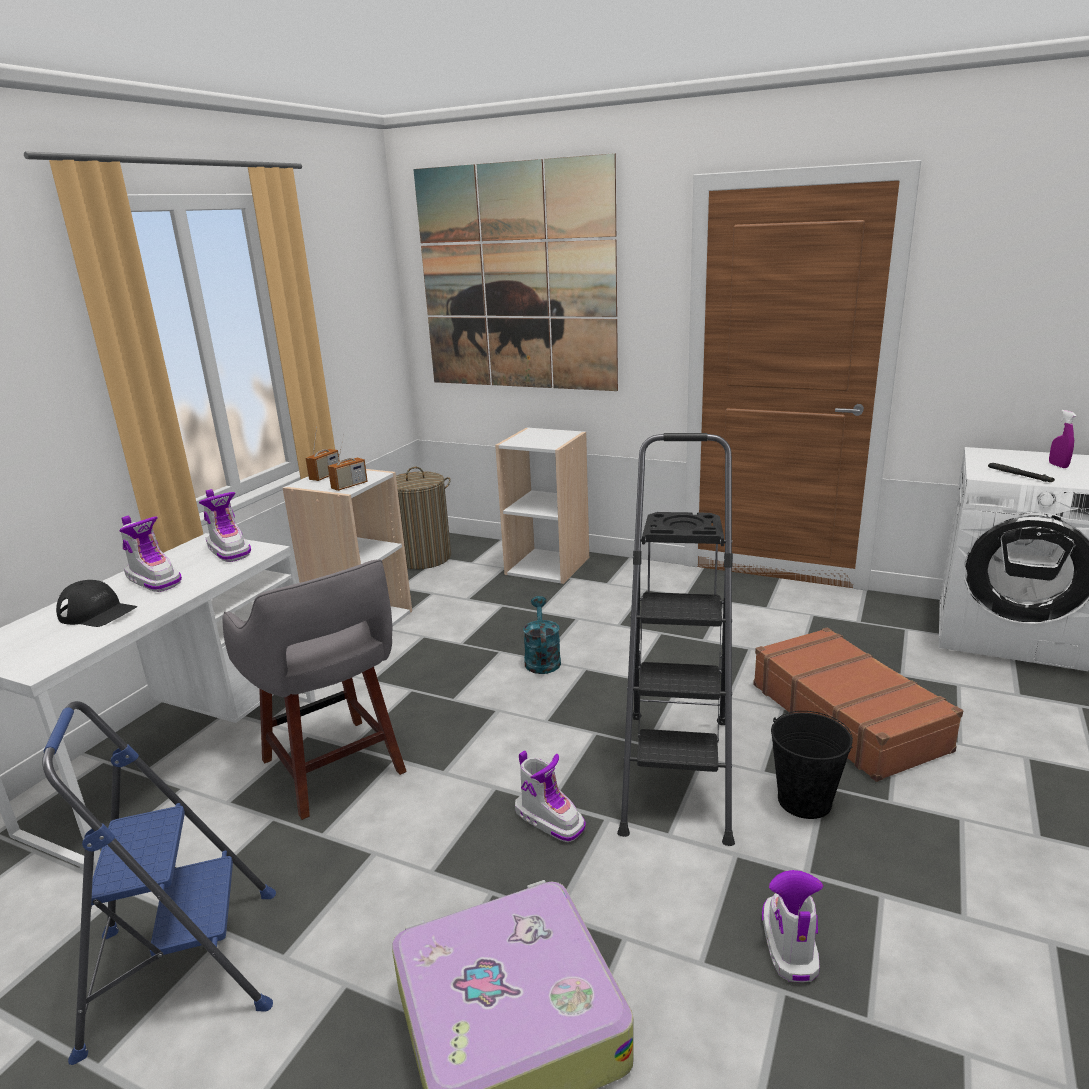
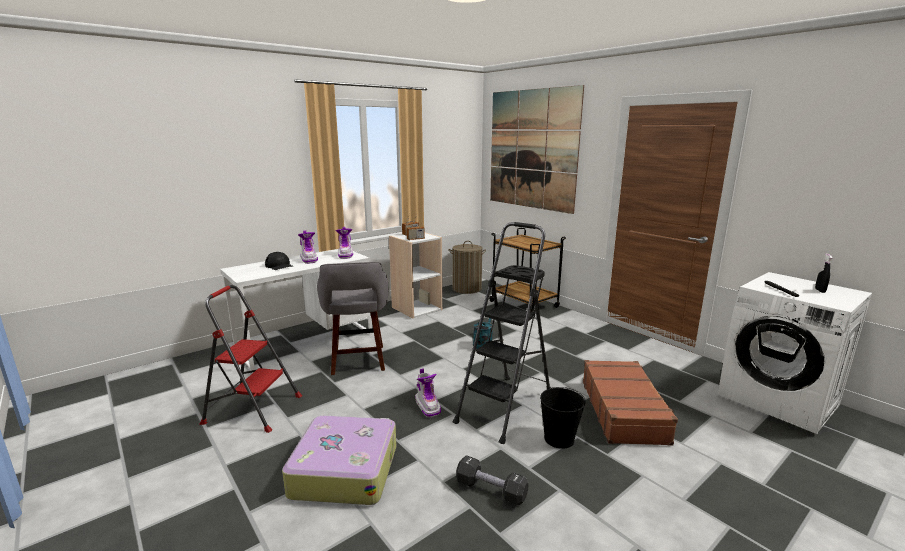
camera: 25 degrees right, 5 degrees down
blue step ladder [42,701,276,1065] -> red step ladder [199,285,302,433]
bookcase [495,427,589,584] -> brown cart [489,228,566,313]
boot [762,870,823,982] -> black dumbbell [456,455,529,506]
purple spray bottle [1049,410,1076,468] -> black spray bottle [815,253,832,293]

